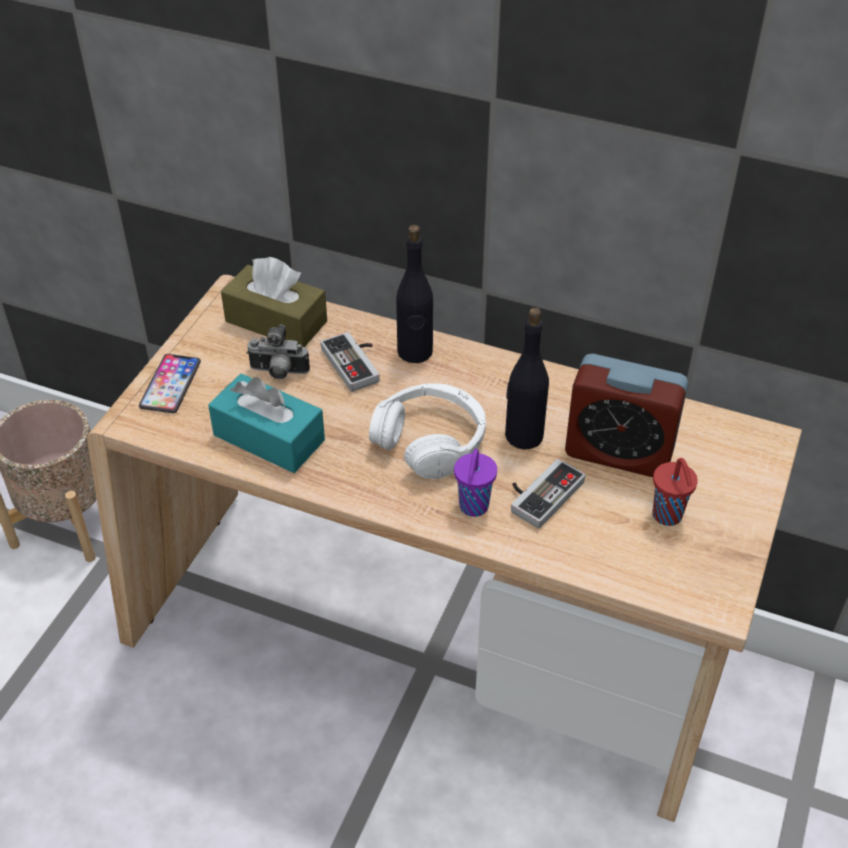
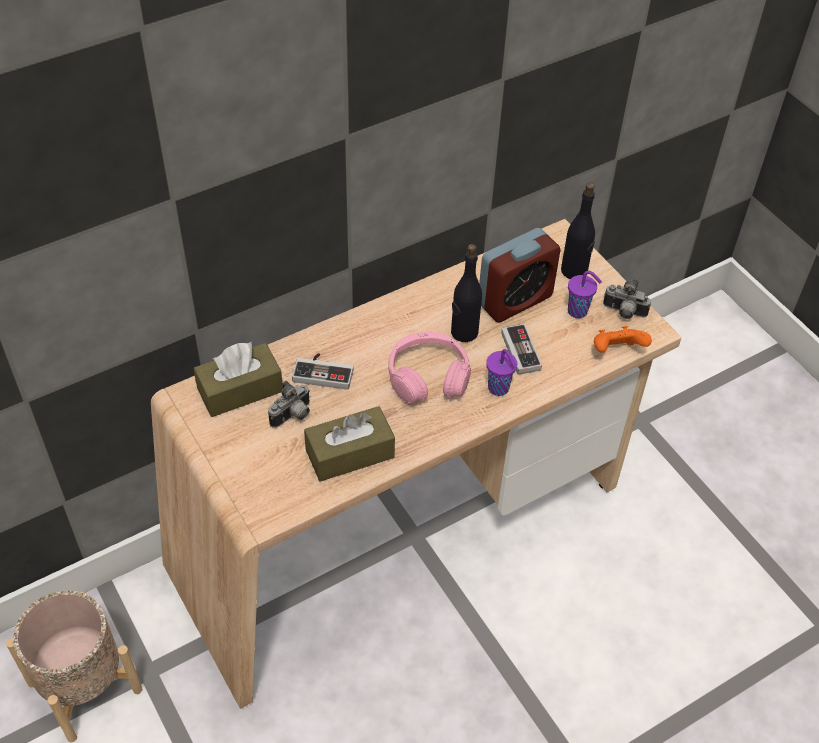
camera: 55 degrees left, 5 degrees up
phone [139,354,201,413] -> none
turquoise tissue box [208,374,325,473] -> brown tissue box [304,406,395,482]
white headphones [369,383,486,479] -> pink headphones [389,332,471,403]
black bottle [396,225,433,363] -> black bottle moved to [561,182,595,279]
red cup [653,458,698,526] -> purple cup [568,271,602,318]
none -> orange game controller [594,326,652,353]
none -> camera [603,279,651,319]

